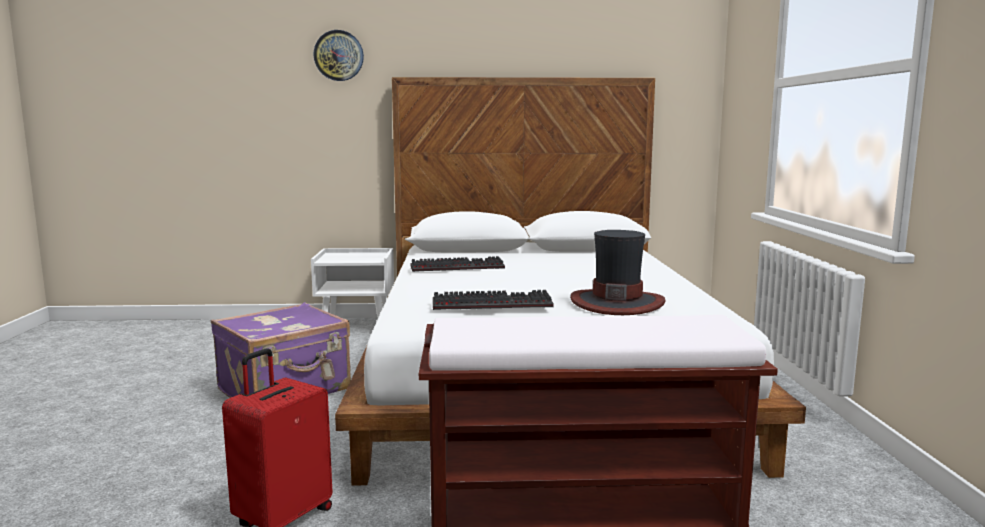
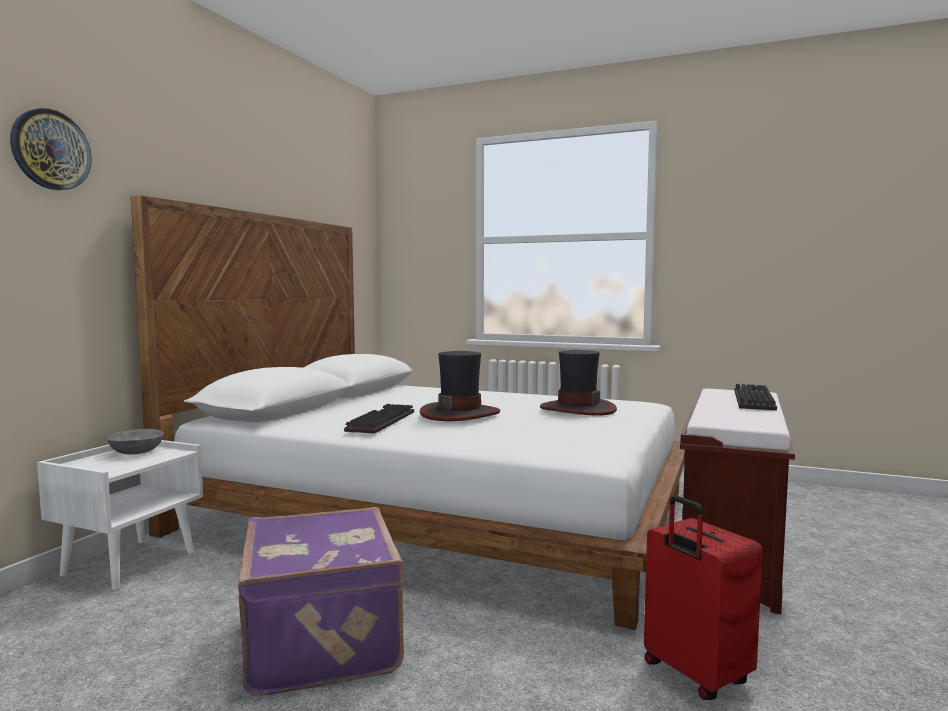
camera: 65 degrees left, 5 degrees down
keyboard [433,290,554,310] -> keyboard moved to [734,384,777,411]
none -> grey bowl [107,429,164,455]
none -> hat [420,351,500,421]

